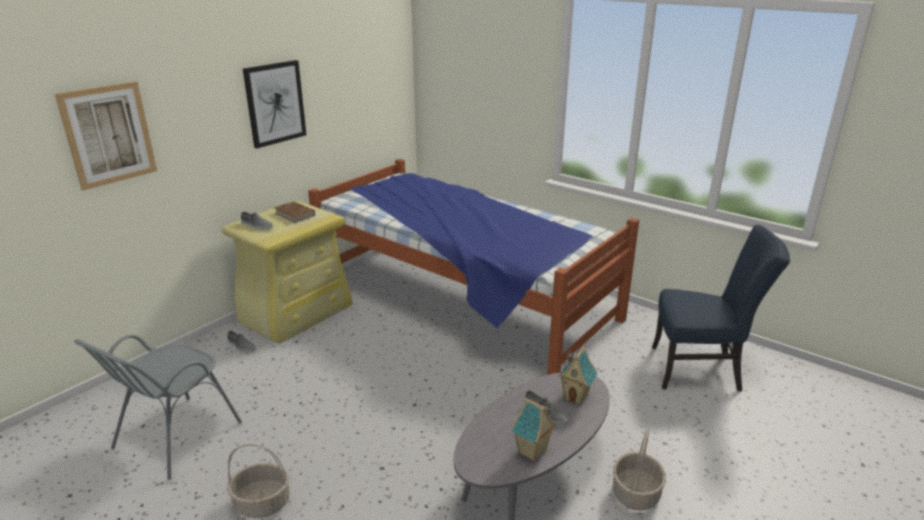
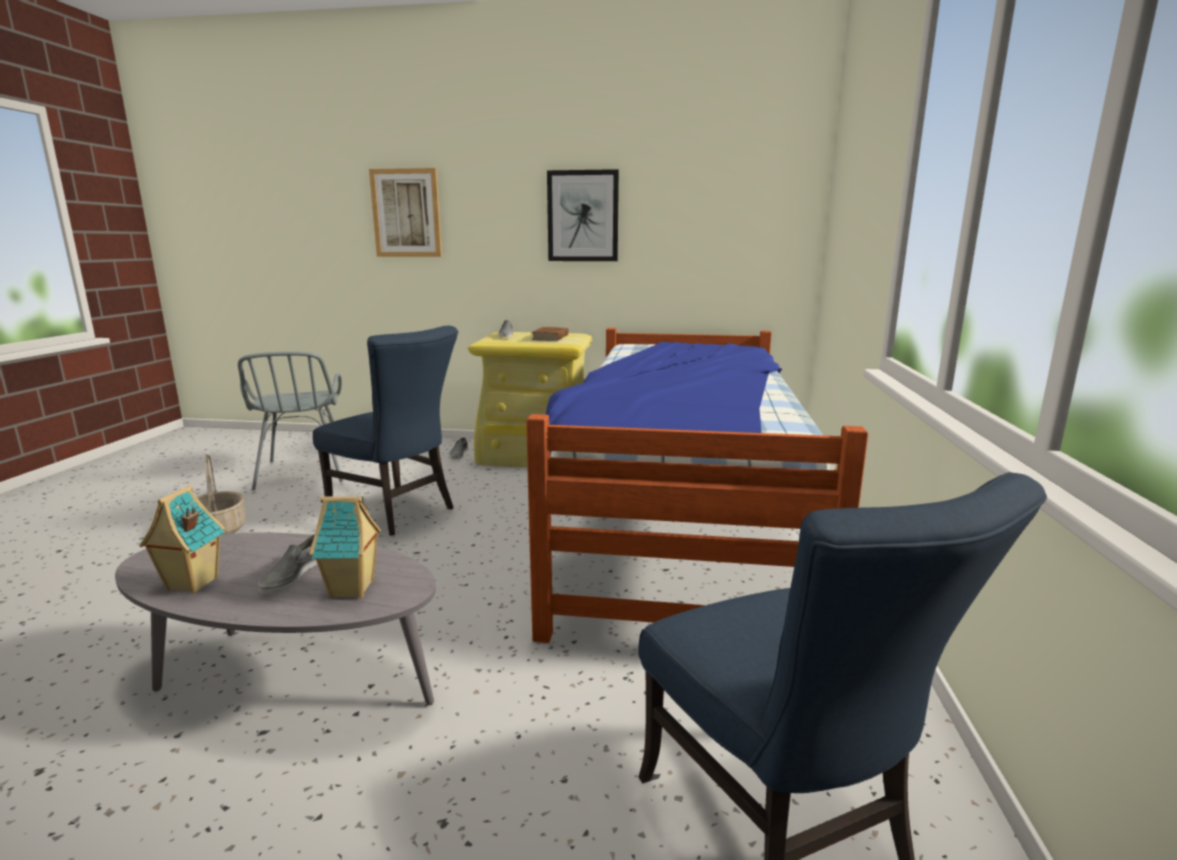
camera: 60 degrees right, 10 degrees down
grey chair [74,335,243,483] -> grey chair turned 105 degrees counterclockwise [238,351,347,493]
basket [613,430,666,511] -> none
none -> blue chair [313,326,459,536]

